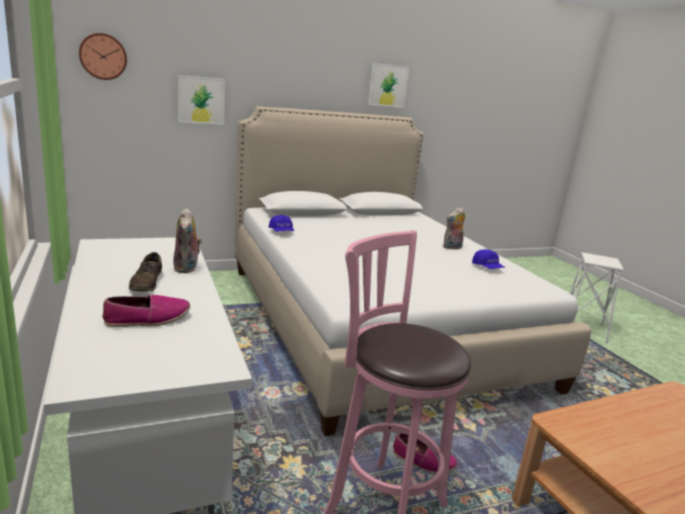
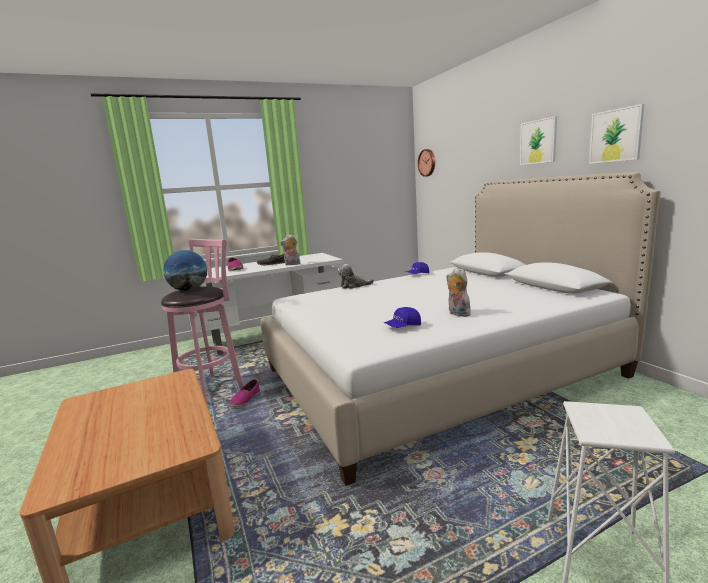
camera: 90 degrees right, 5 degrees down
picture [178,75,225,125] -> picture moved to [520,116,557,165]
none -> globe [163,250,207,291]
none -> plush toy [338,264,374,289]

